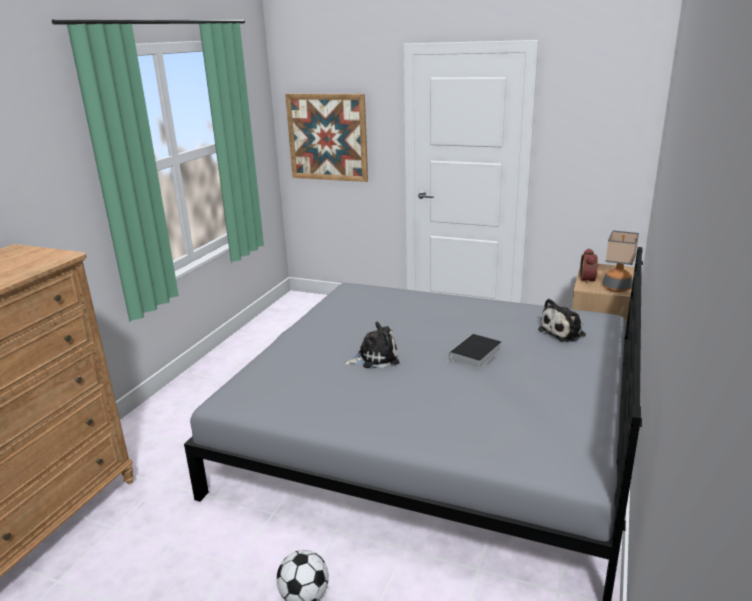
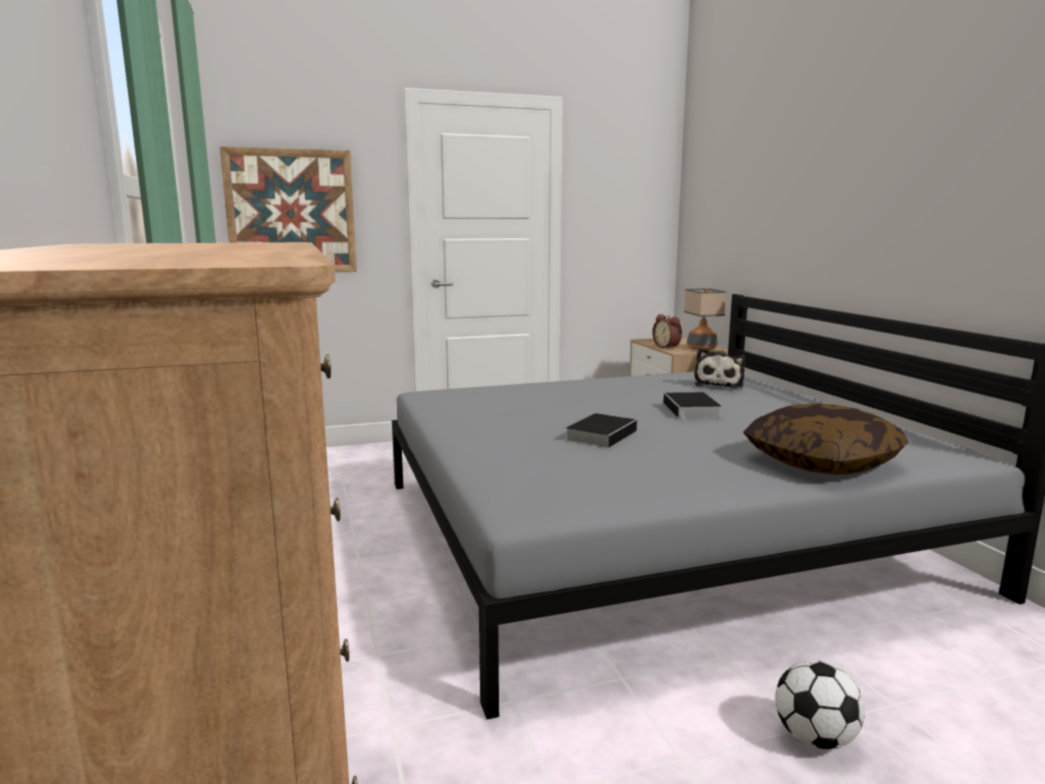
camera: 40 degrees left, 10 degrees down
plush toy [344,322,399,368] -> book [565,413,637,448]
none -> pillow [743,404,909,475]

